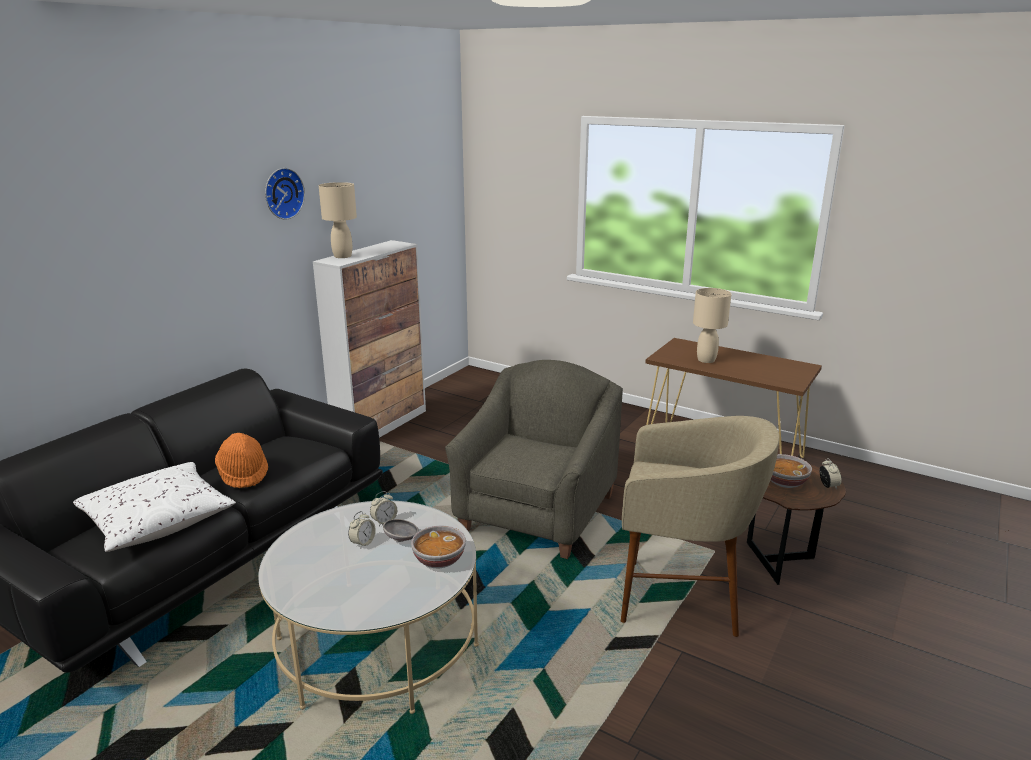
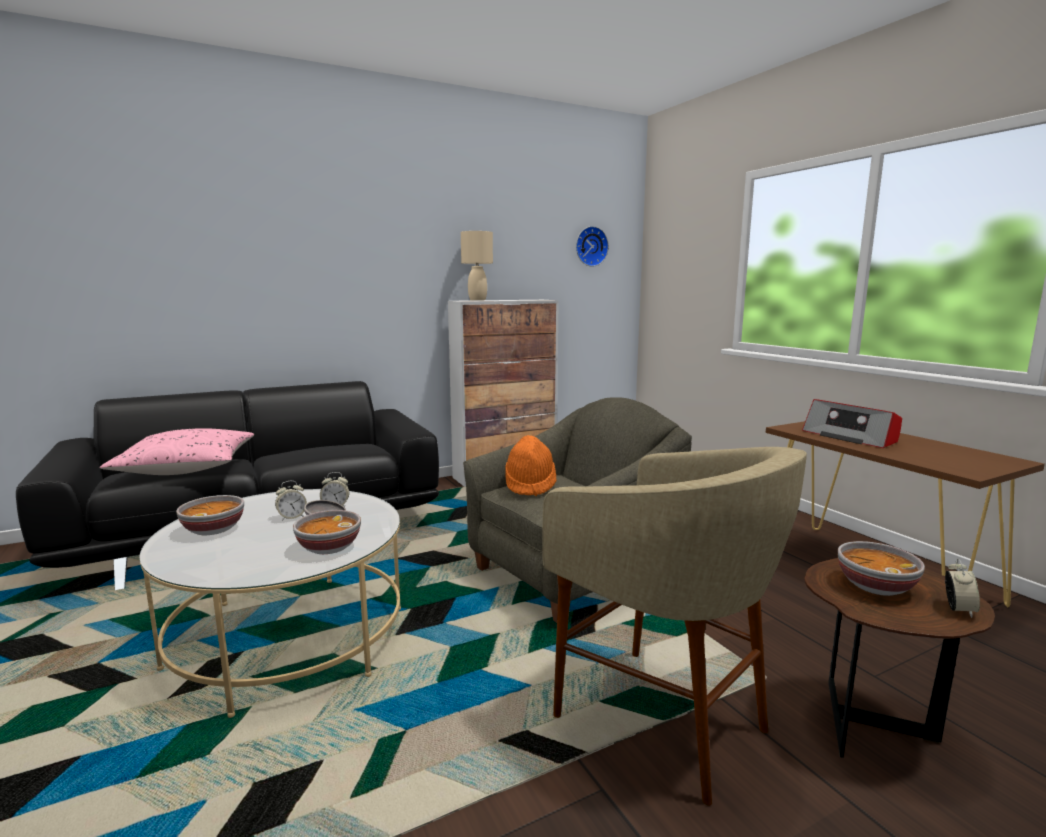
camera: 30 degrees right, 10 degrees down
white pillow [73,462,236,552] -> pink pillow [100,428,254,475]
orange hat [215,433,269,488] -> orange hat moved to [505,435,556,496]
wall clock [265,168,305,220] -> wall clock moved to [576,226,609,267]
beige table lamp [693,288,731,363] -> radio [802,399,902,448]
none -> bowl [176,495,244,535]

